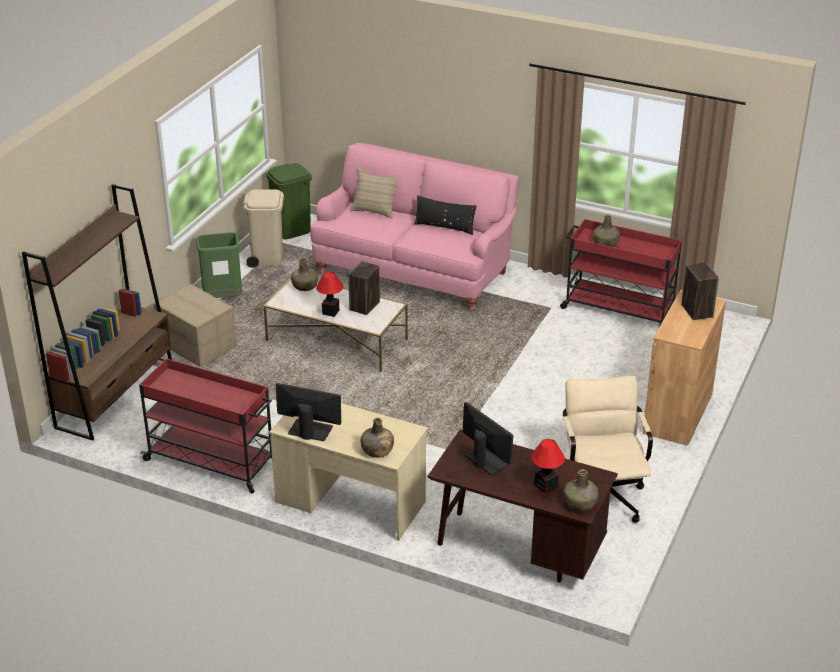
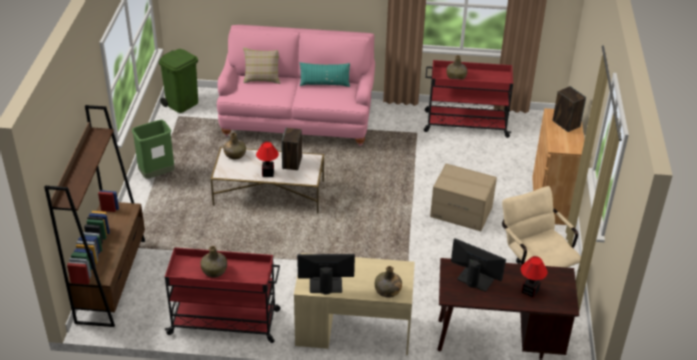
camera: 20 degrees left, 5 degrees up
cardboard box [154,284,237,367] -> cardboard box moved to [430,164,497,231]
beige trash can [243,189,284,268] -> none
black pillow [414,195,477,235] -> turquoise pillow [300,62,350,87]
green bottle [563,469,599,512] -> green bottle moved to [200,246,227,278]

